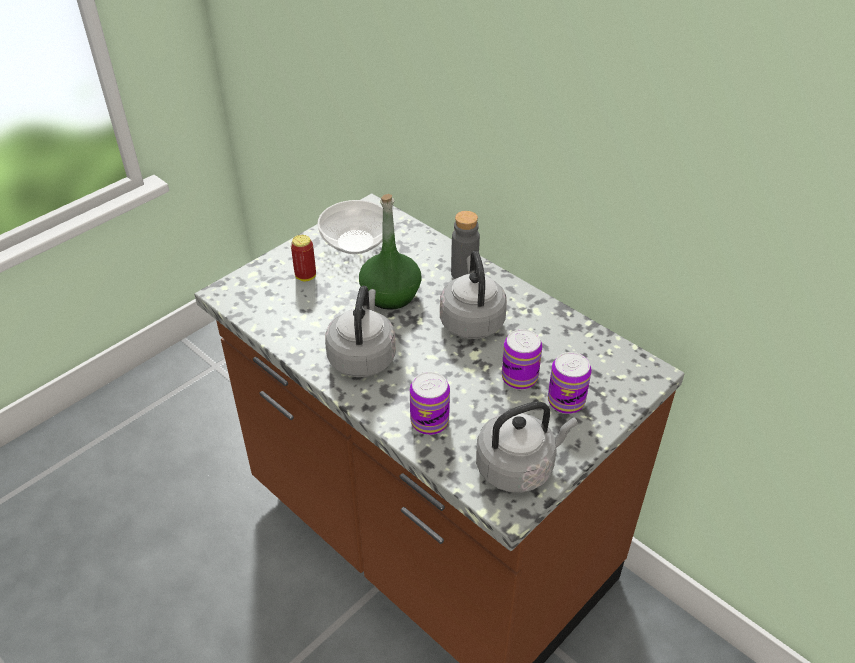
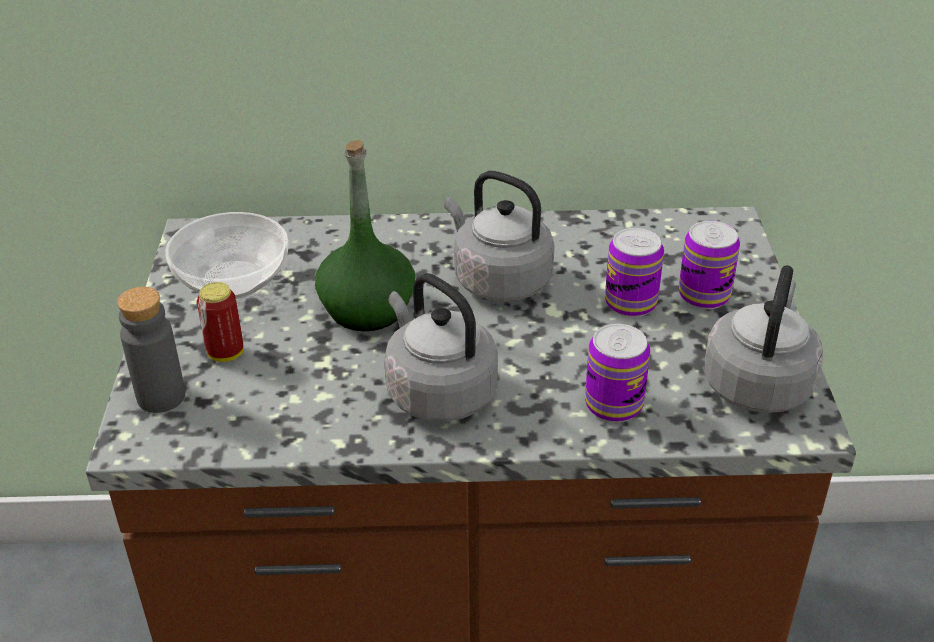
camera: 45 degrees left, 5 degrees down
grey bottle [451,211,480,279] -> grey bottle moved to [117,287,185,413]

